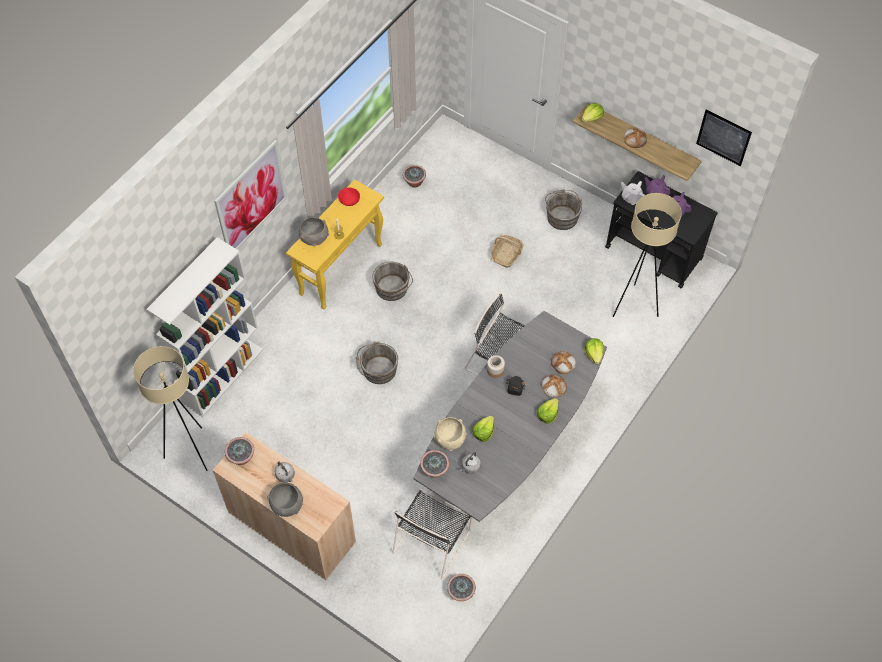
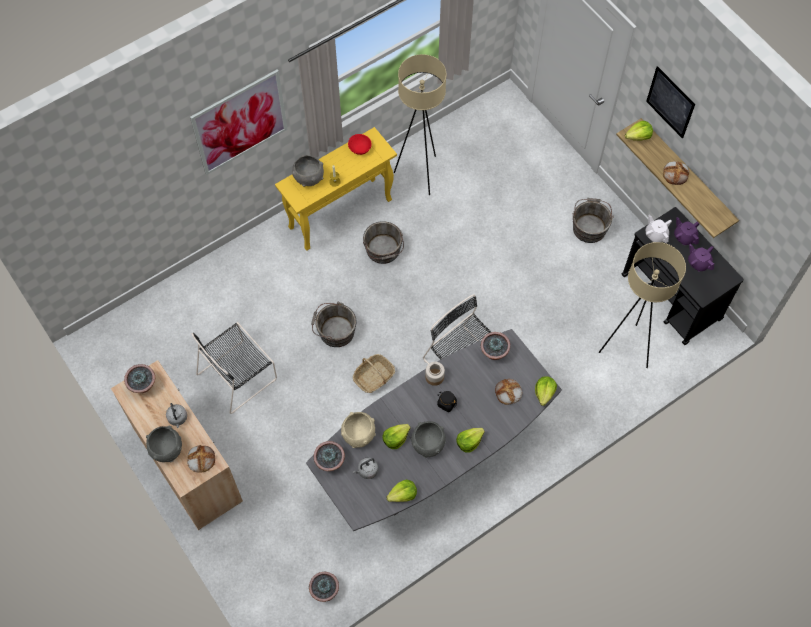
camera: 20 degrees right, 5 degrees up
beige floor lamp [133,346,208,471] -> beige floor lamp moved to [394,54,447,195]
white bookcase [147,238,263,417] -> none
black chair [392,489,472,579] -> black chair moved to [191,322,277,414]
potted plant [403,165,426,188] -> potted plant moved to [481,332,510,360]
basket [491,235,524,268] -> basket moved to [353,354,395,393]
bread [541,374,567,398] -> bread moved to [187,445,215,473]
picture [696,110,752,166] -> picture moved to [646,66,695,138]
none -> lettuce [387,480,417,502]
none -> grey bowl [411,421,446,458]

